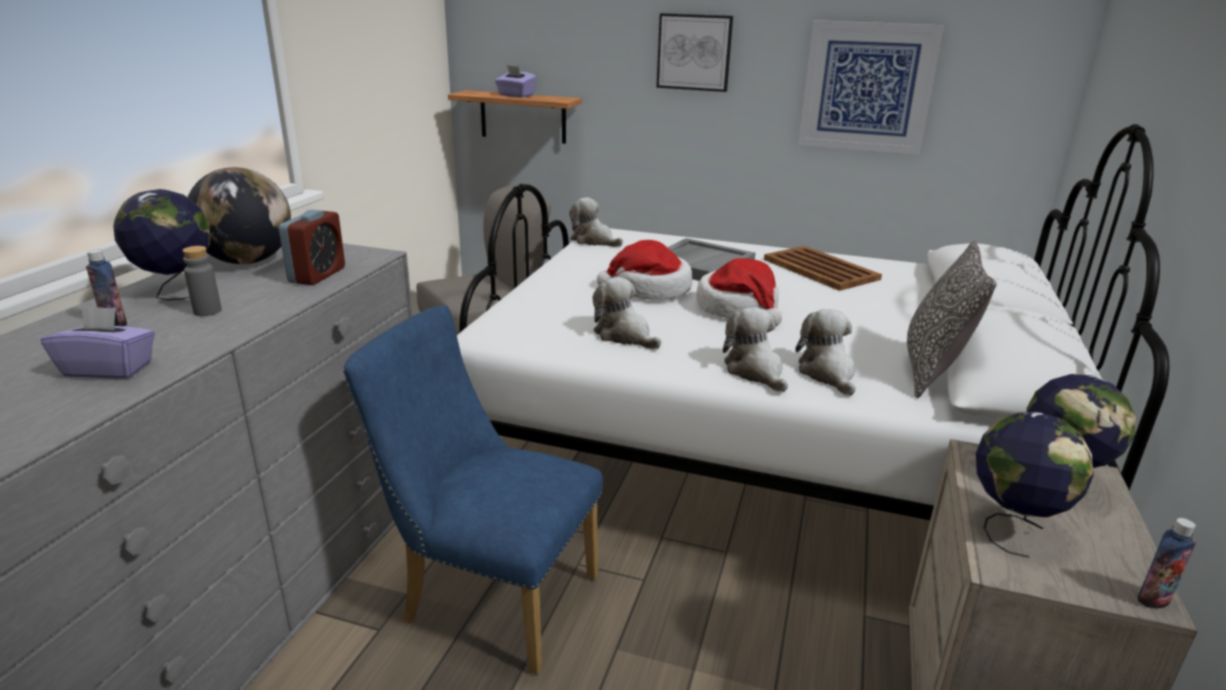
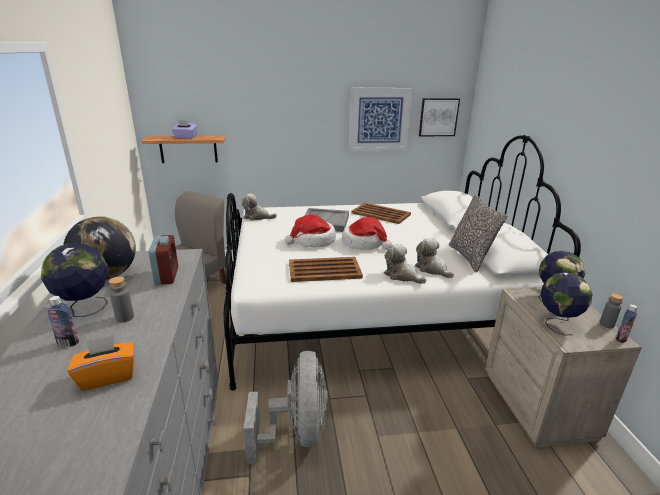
camera: 25 degrees left, 0 degrees up
purple tissue box [41,306,155,379] -> orange tissue box [67,335,135,391]
blue chair [343,305,603,675] -> grey fan [244,351,328,464]
plush toy [592,277,661,349] -> brown tray [289,257,363,282]
picture [656,13,733,92] -> picture moved to [419,98,460,136]
none -> grey bottle [600,293,623,328]

